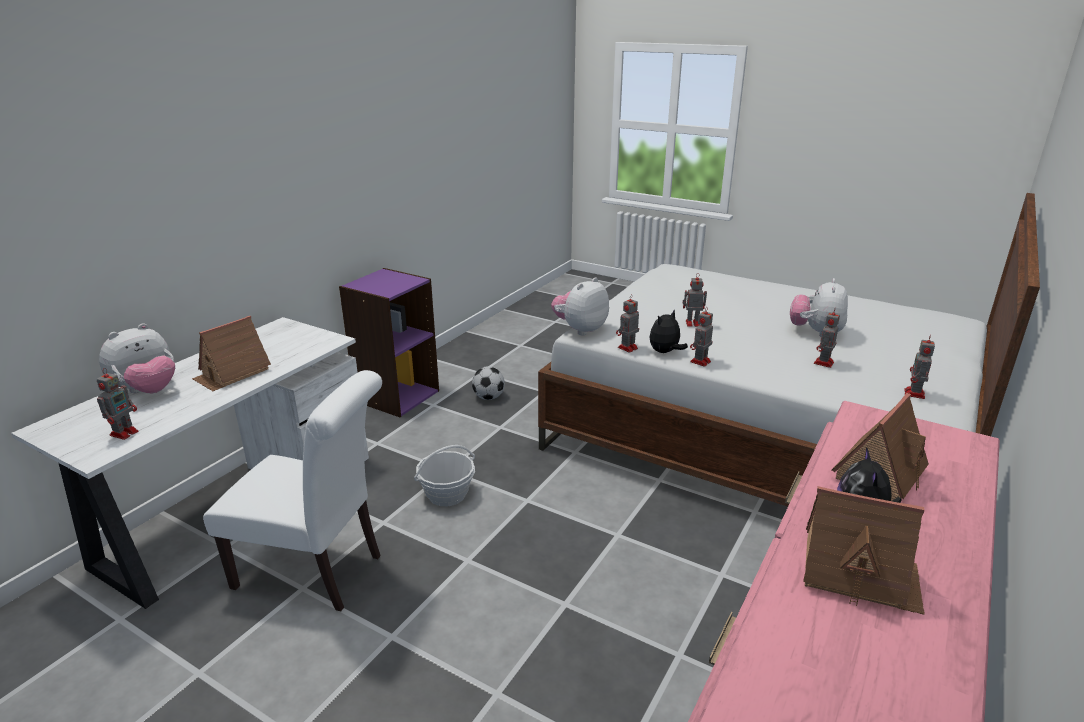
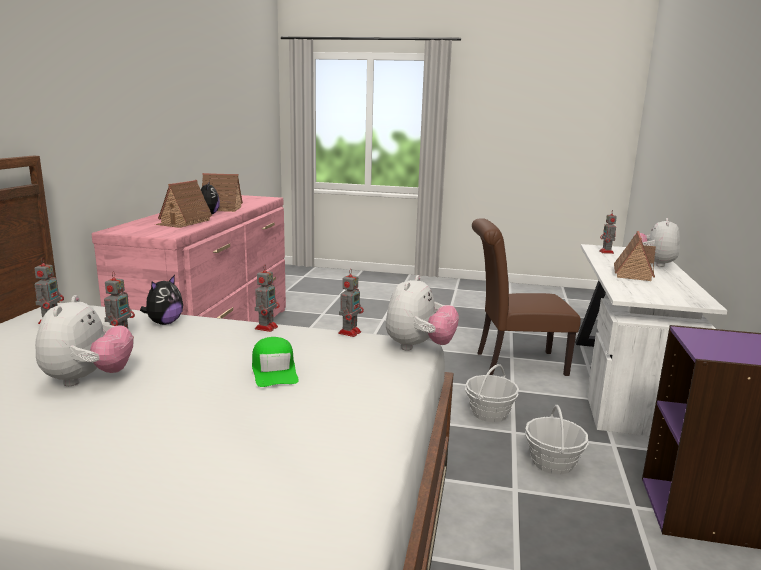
camera: 160 degrees right, 10 degrees down
white chair [203,370,382,612] -> brown chair [472,218,581,376]
football [472,366,505,400] -> none
plush toy [650,310,688,353] -> plush toy moved to [140,275,183,325]
toy robot [683,273,707,327] -> green cap [252,337,299,387]
none -> basket [525,405,589,475]

